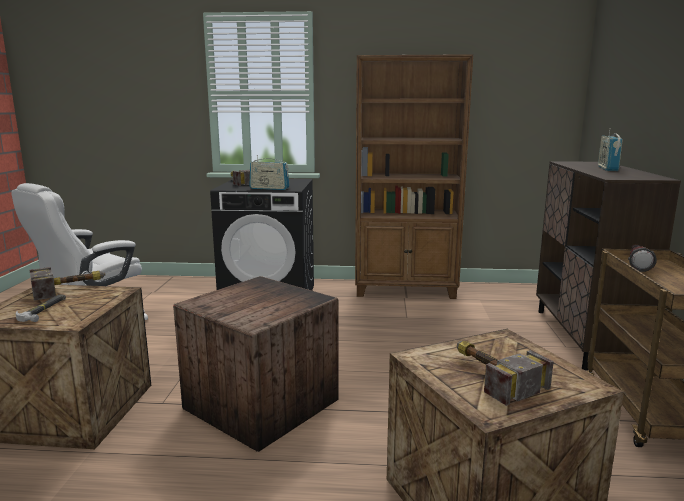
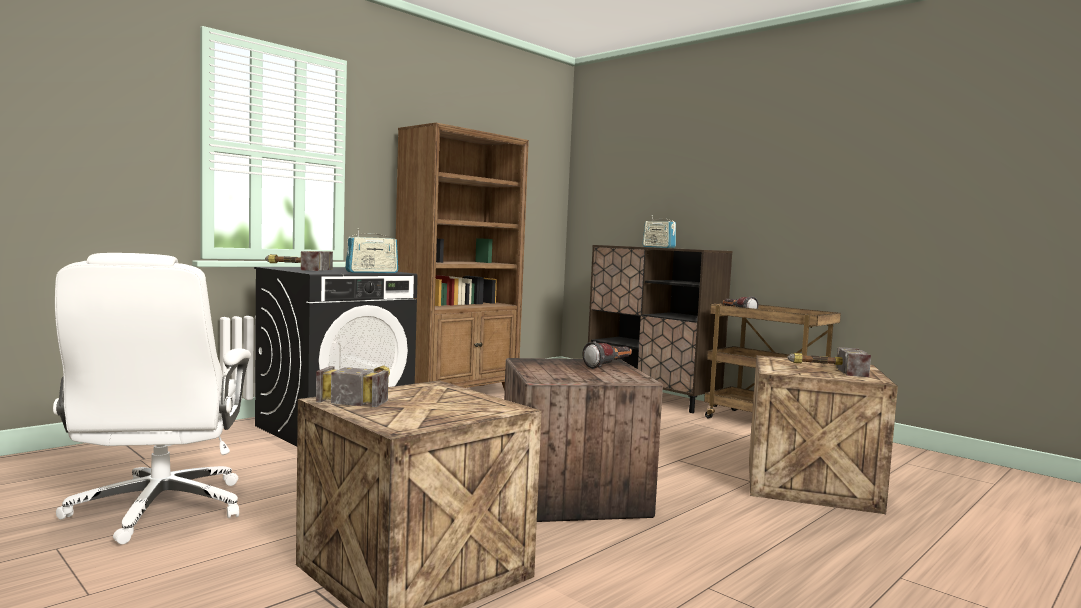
camera: 50 degrees left, 10 degrees down
hammer [16,294,66,322] -> none
none -> flashlight [582,341,632,369]

